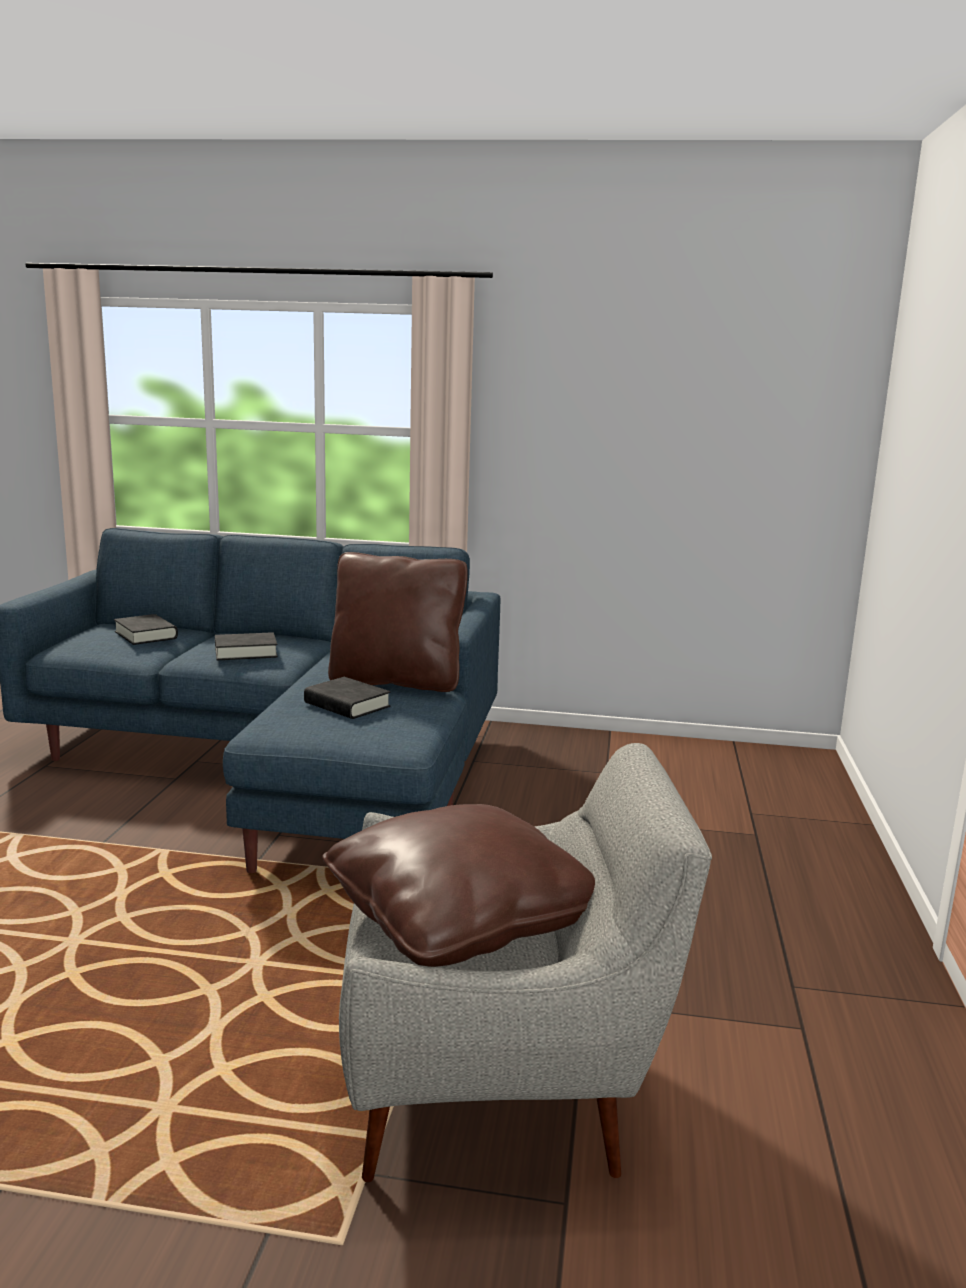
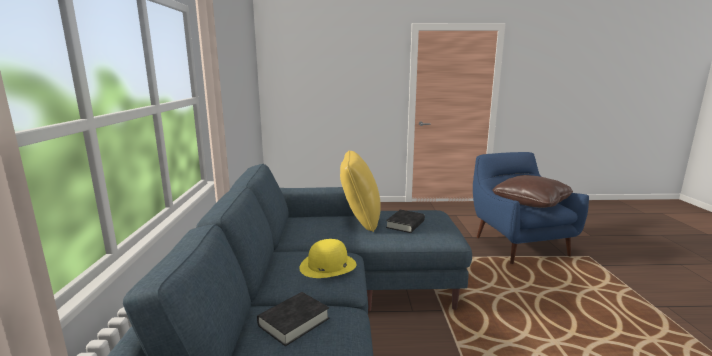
camera: 100 degrees left, 0 degrees up
black book [215,632,278,660] -> yellow hat [299,239,356,278]
brown pillow [328,552,468,692] -> yellow pillow [340,150,381,232]
grey armchair [339,743,712,1183] -> blue armchair [473,152,589,264]

